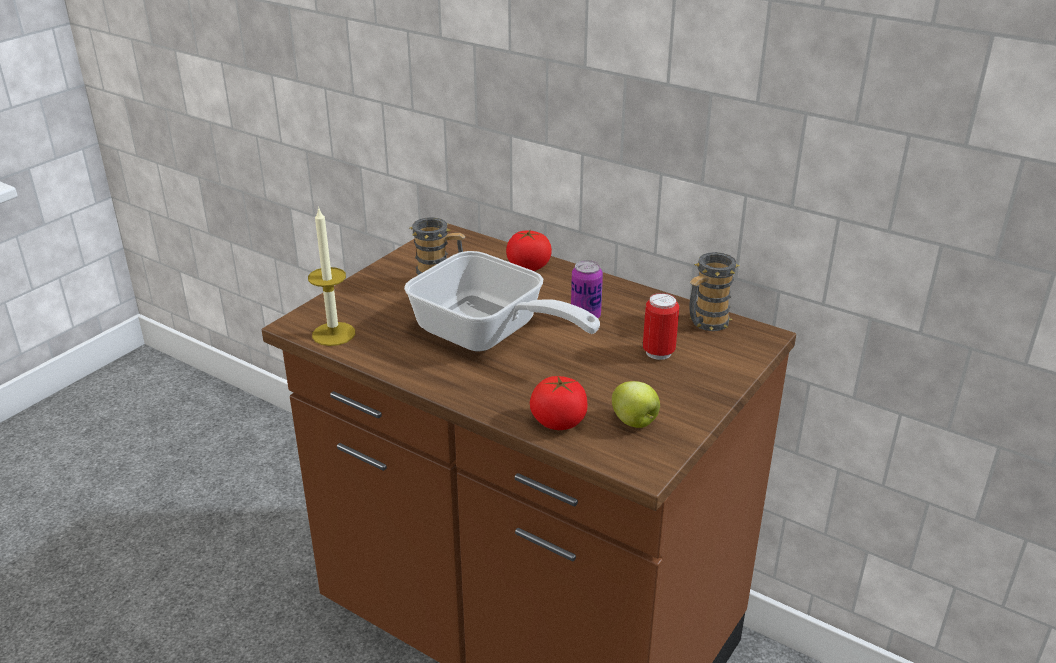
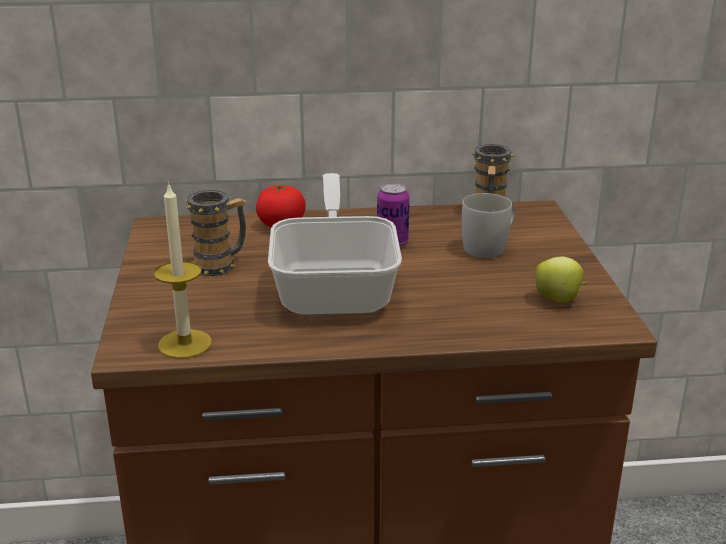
camera: 40 degrees left, 5 degrees down
frying pan [404,251,600,351] -> frying pan turned 90 degrees counterclockwise [268,173,402,315]
tomato [530,376,587,430] -> none
can [643,293,679,360] -> white mug [462,193,515,258]

